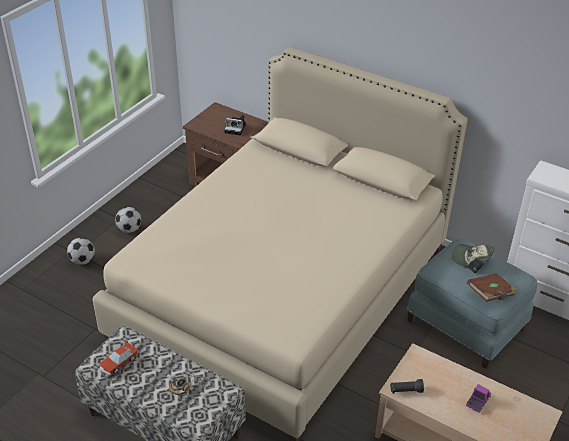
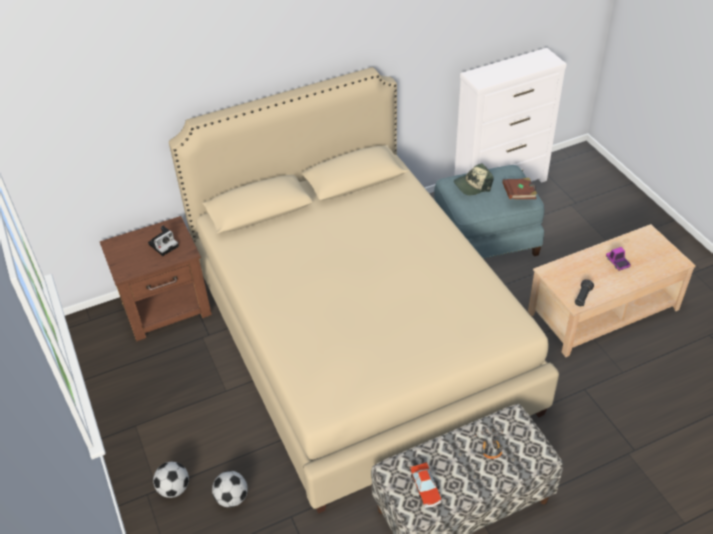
camera: 55 degrees left, 5 degrees up
football [115,207,141,233] -> football moved to [212,471,248,508]

